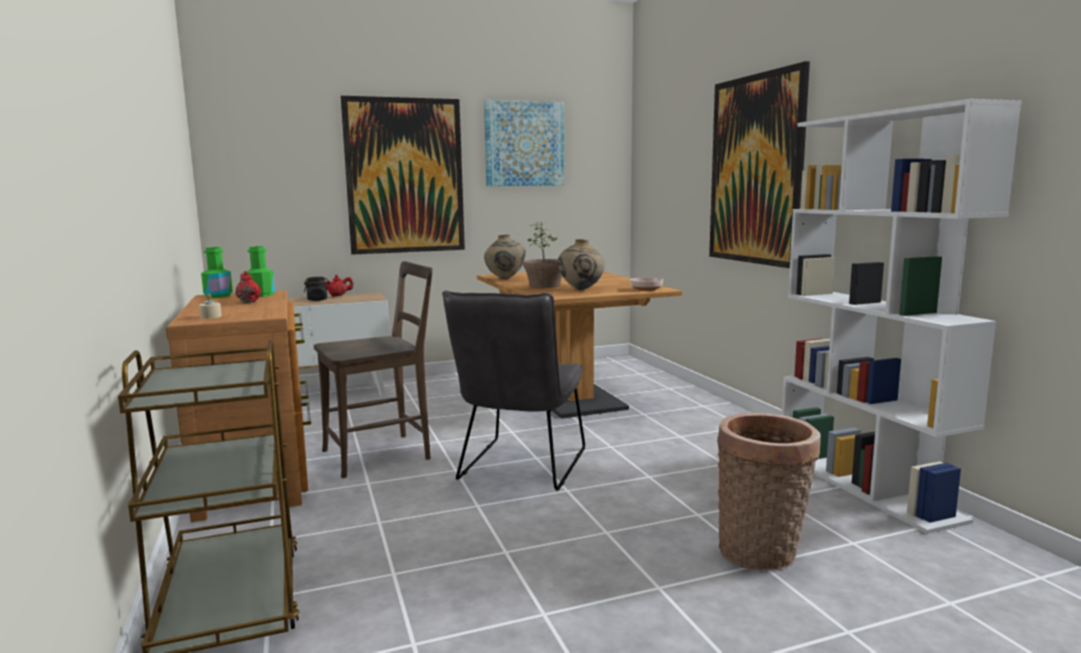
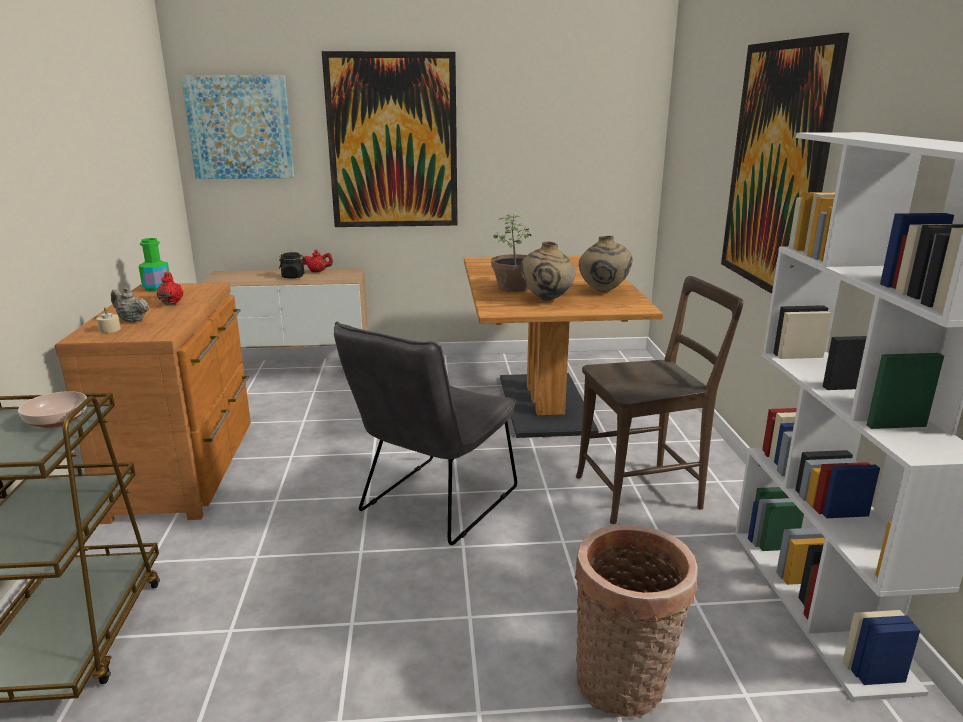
camera: 15 degrees right, 10 degrees up
green bottle [246,246,275,297] -> none
brown chair [314,261,433,478] -> brown chair moved to [576,276,744,524]
picture [484,100,565,186] -> picture moved to [181,75,294,179]
beige vase [484,234,526,279] -> beige vase moved to [579,236,633,292]
bowl [630,278,663,291] -> bowl moved to [18,391,87,428]
none -> beige teapot [111,287,149,323]

